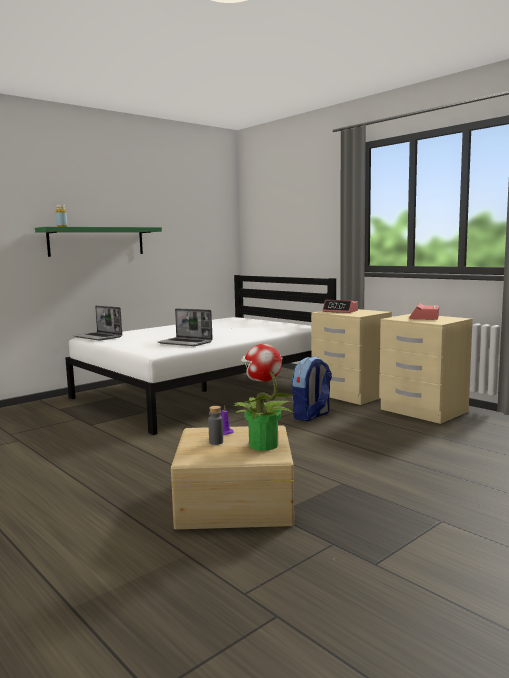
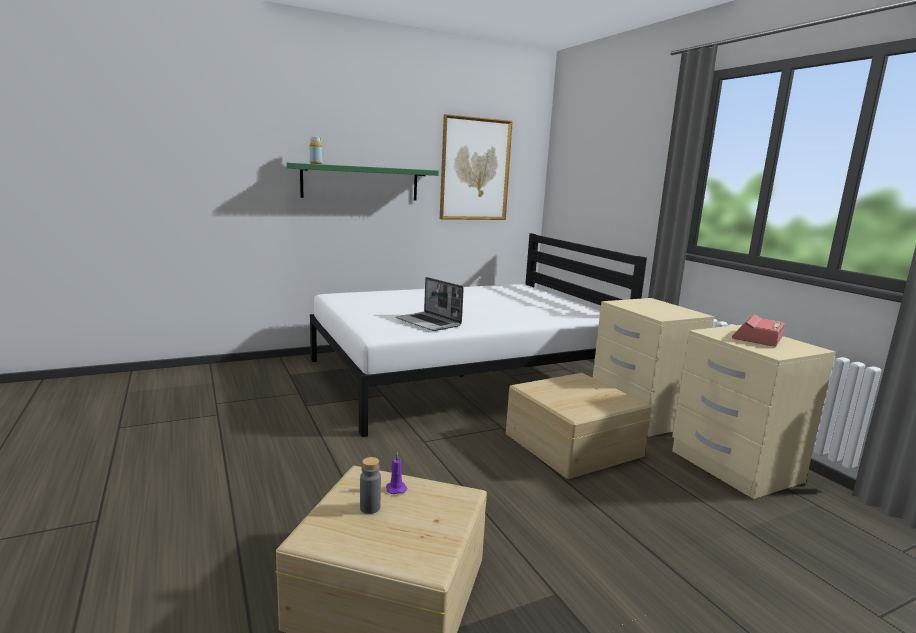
camera: 15 degrees right, 5 degrees up
laptop [74,305,122,341] -> none
potted plant [232,344,294,451] -> none
backpack [291,356,332,421] -> beige storage box [506,373,652,479]
alarm clock [322,300,358,313] -> none
none -> picture [440,114,513,220]

